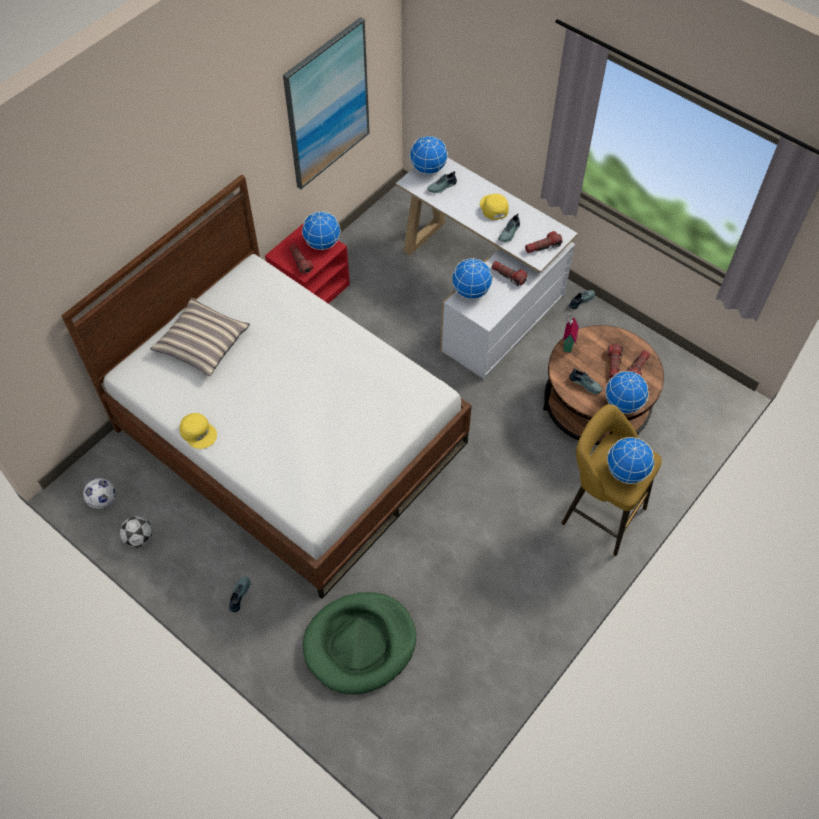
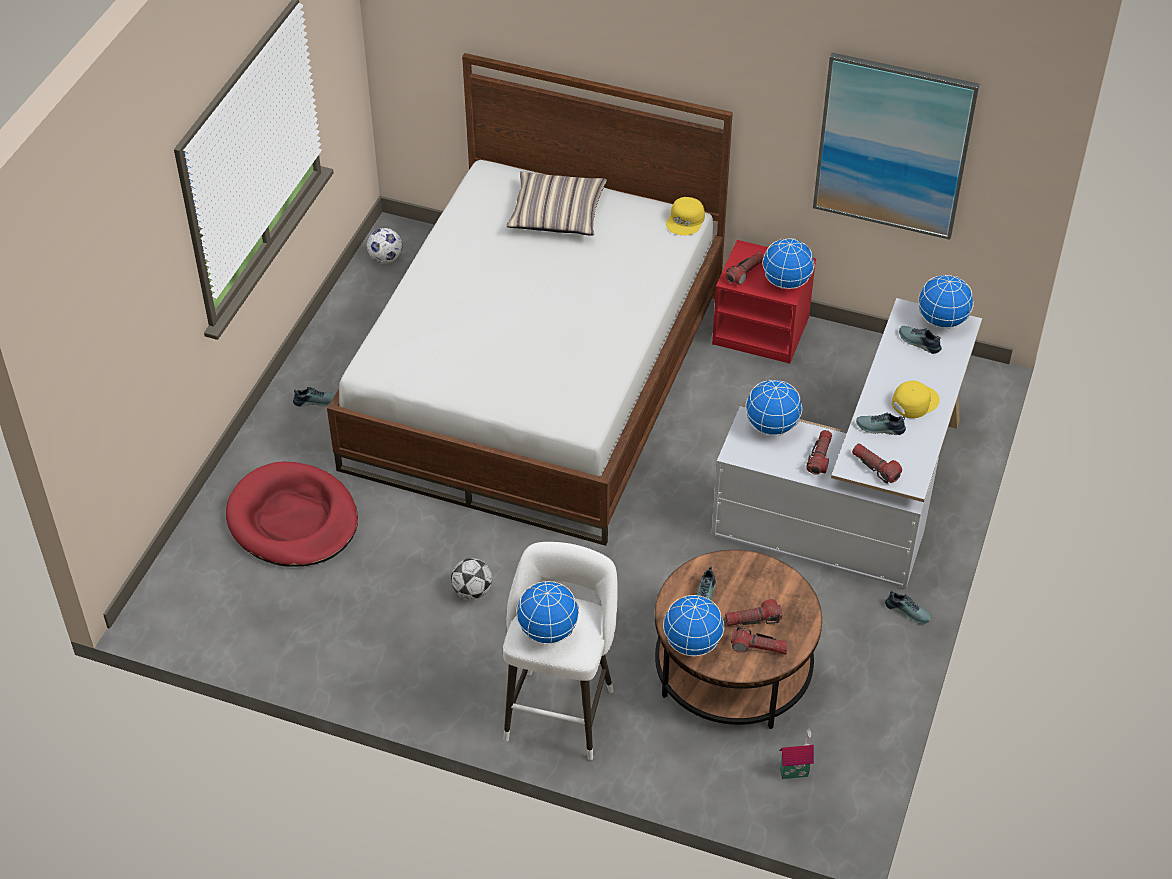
camera: 70 degrees right, 10 degrees down
football [120,516,152,548] -> football moved to [451,558,492,599]
yellow cap [179,413,217,449] -> yellow cap moved to [666,197,705,235]
green dog bed [303,592,416,694] -> red dog bed [226,461,358,567]
yellow stool [562,404,662,556] -> white stool [503,542,618,760]
toy house [563,313,579,353] -> toy house moved to [779,728,814,779]

